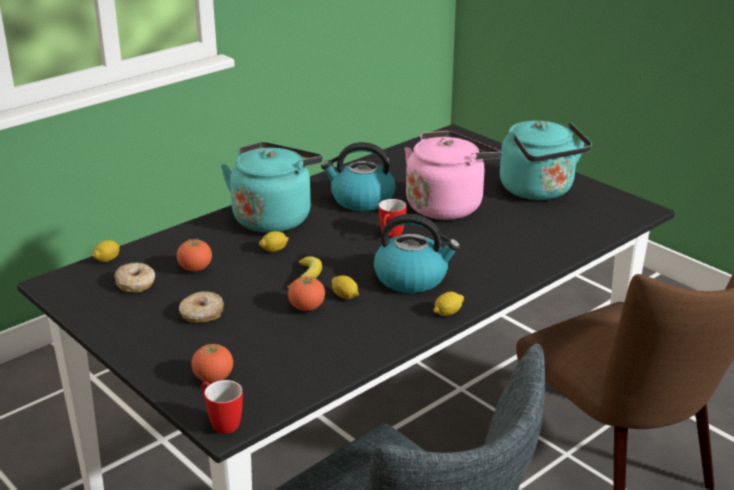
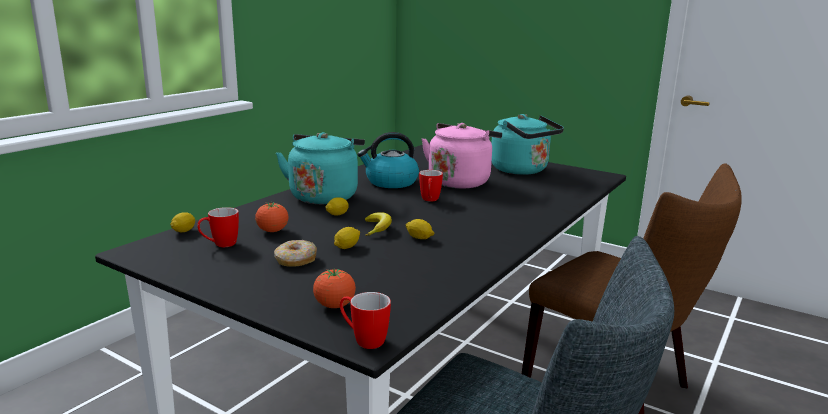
camera: 15 degrees left, 10 degrees down
donut [114,263,155,293] -> mug [197,207,239,247]
tomato [288,276,325,311] -> none
kettle [374,214,460,293] -> none
lemon [433,292,464,316] -> lemon moved to [334,227,360,249]

